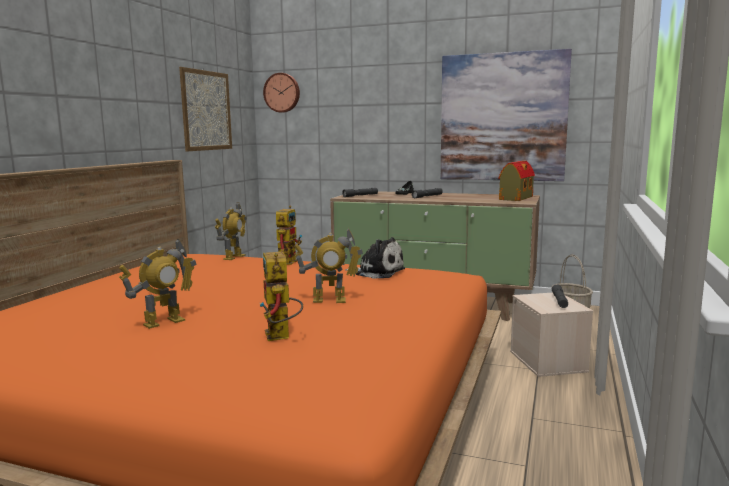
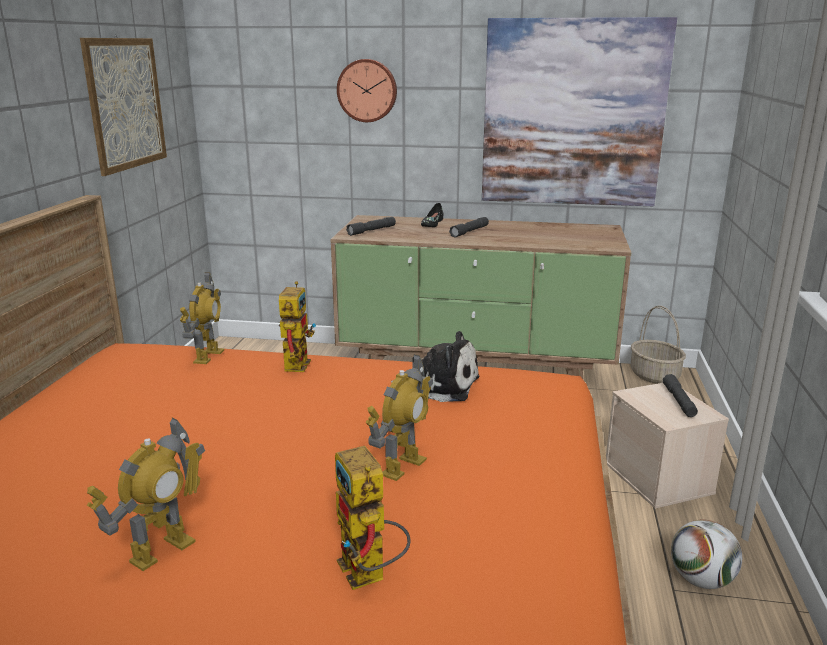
camera: 10 degrees left, 10 degrees up
wall clock [263,73,300,113] -> wall clock moved to [337,59,397,122]
toy robot [294,229,363,303] -> toy robot turned 45 degrees counterclockwise [366,354,433,481]
toy house [498,161,535,201] -> none
none -> football [671,520,742,589]

